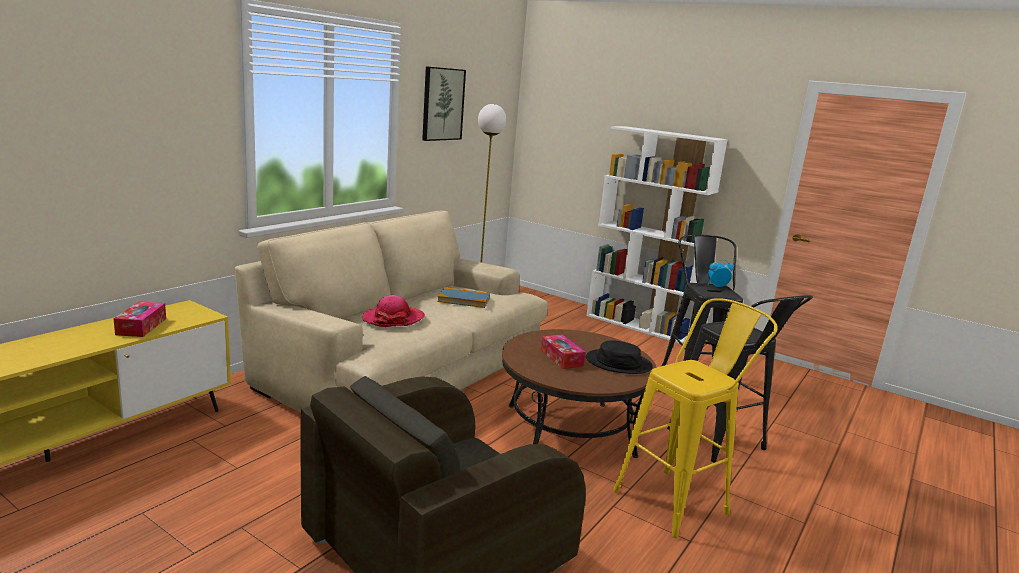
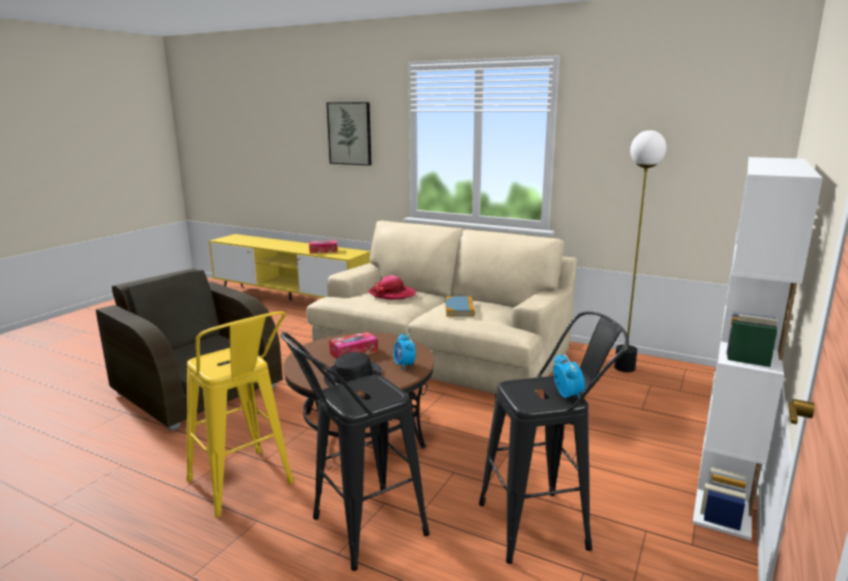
camera: 85 degrees right, 0 degrees up
picture [422,66,466,141] -> picture moved to [327,102,372,166]
none -> alarm clock [393,332,416,370]

